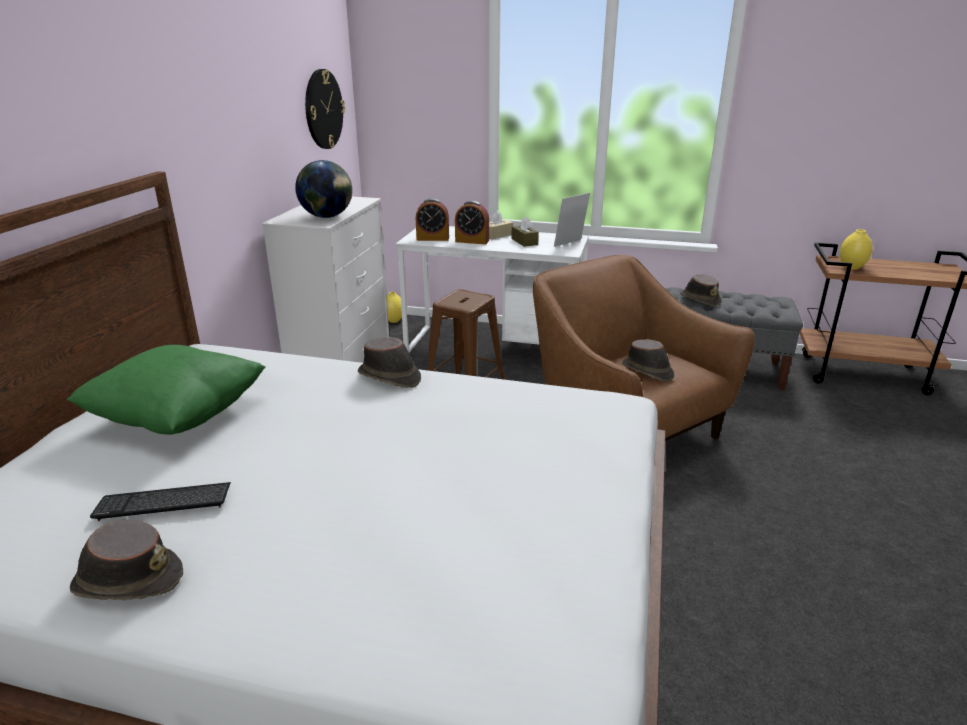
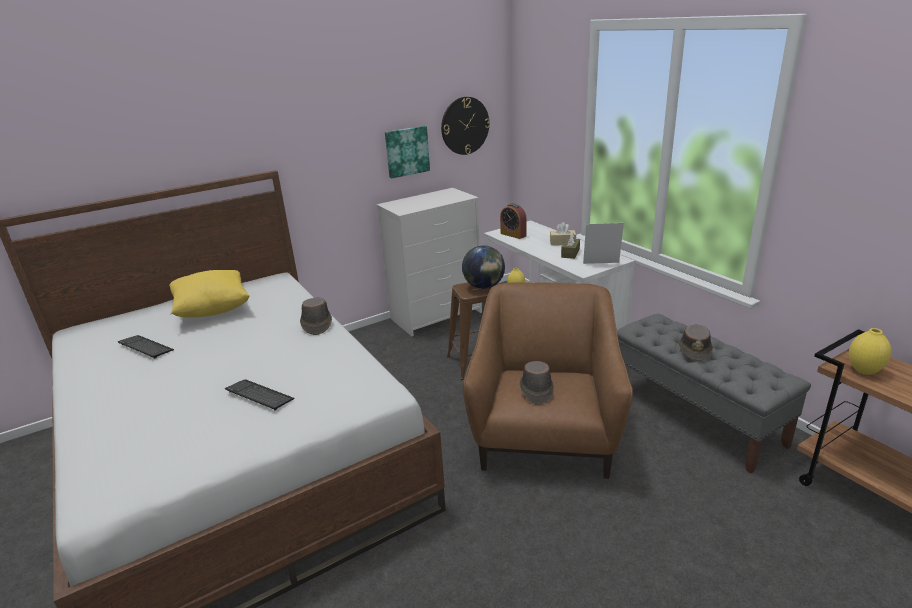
camera: 45 degrees right, 0 degrees up
green pillow [67,345,265,435] -> yellow pillow [169,270,250,317]
brown hat [70,520,183,600] -> none
globe [295,160,352,218] -> globe moved to [462,246,505,289]
alarm clock [455,201,489,244] -> none
none -> keyboard [225,379,295,411]
none -> picture [385,126,430,178]

